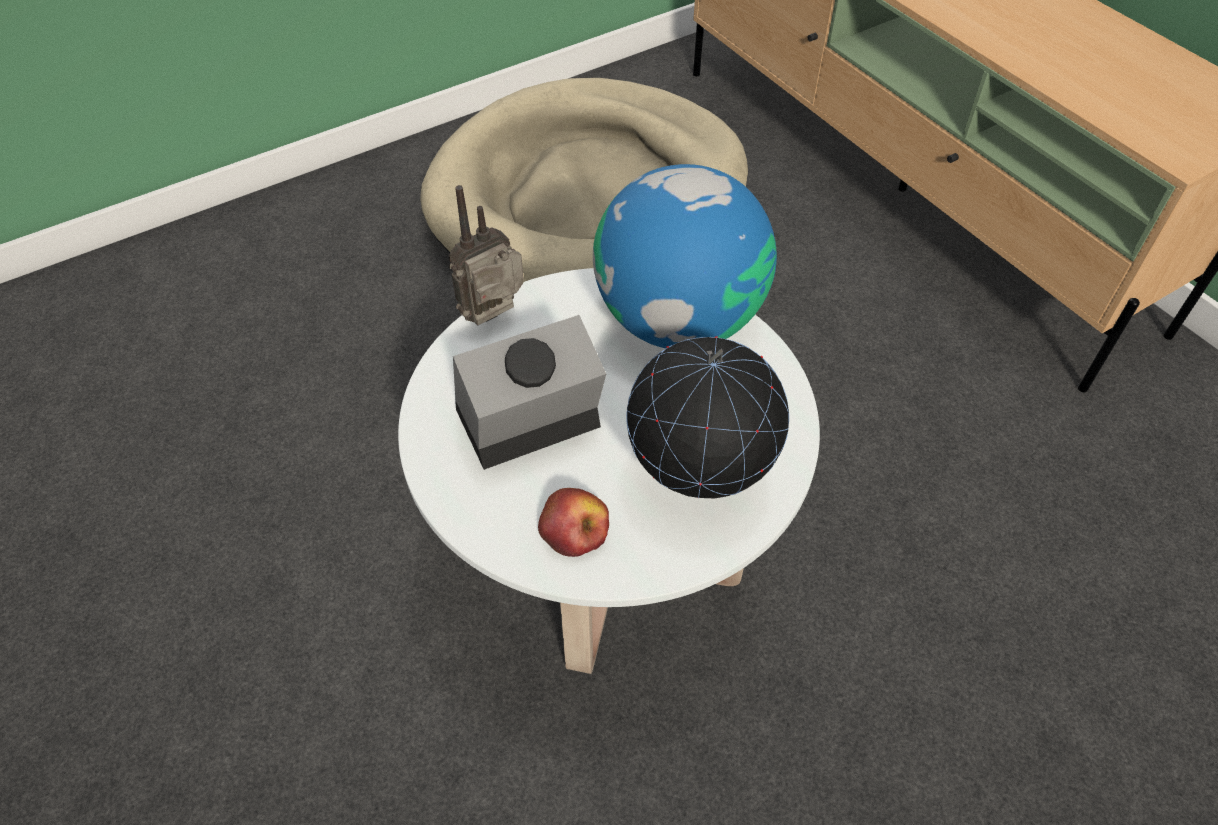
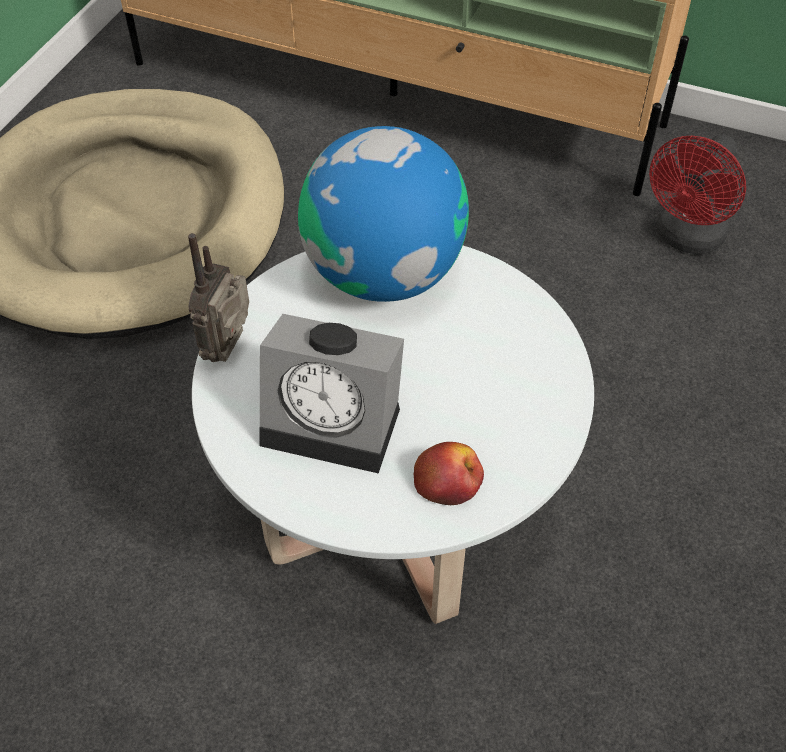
camera: 35 degrees left, 0 degrees up
alarm clock [453,315,606,470] -> alarm clock turned 105 degrees counterclockwise [260,314,404,474]
globe [626,336,789,498] -> none
none -> red fan [649,134,746,255]

